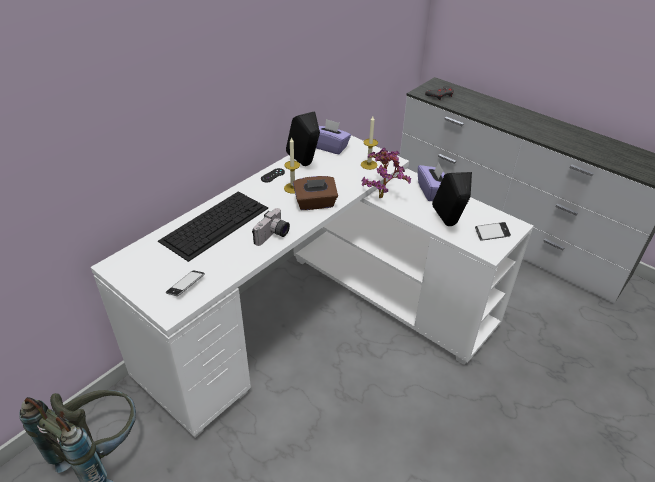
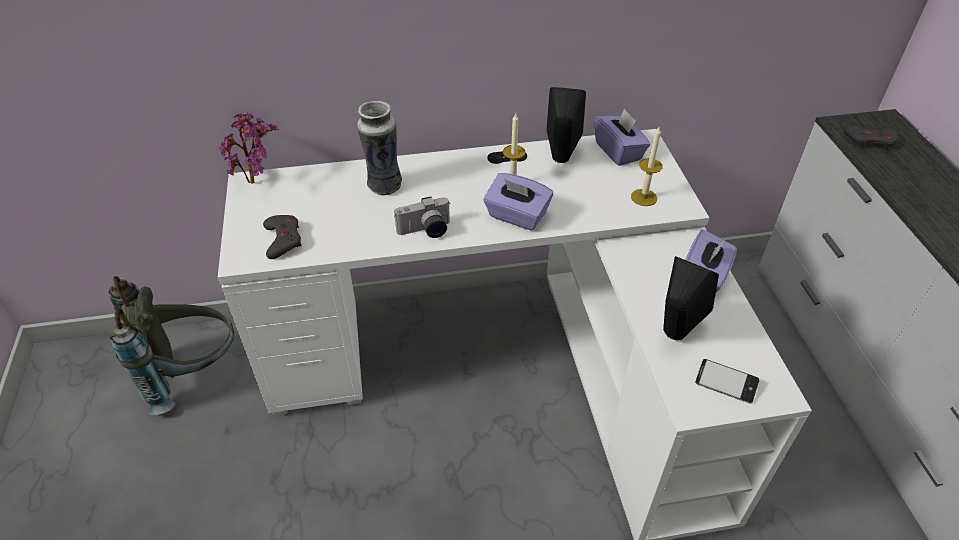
camera: 40 degrees right, 5 degrees up
keyboard [158,191,268,262] -> vase [357,101,402,196]
phone [166,270,205,296] -> grey game controller [263,215,302,259]
brown tissue box [293,176,338,210] -> purple tissue box [483,173,553,231]
potted plant [361,148,411,198] -> potted plant moved to [219,112,279,184]

